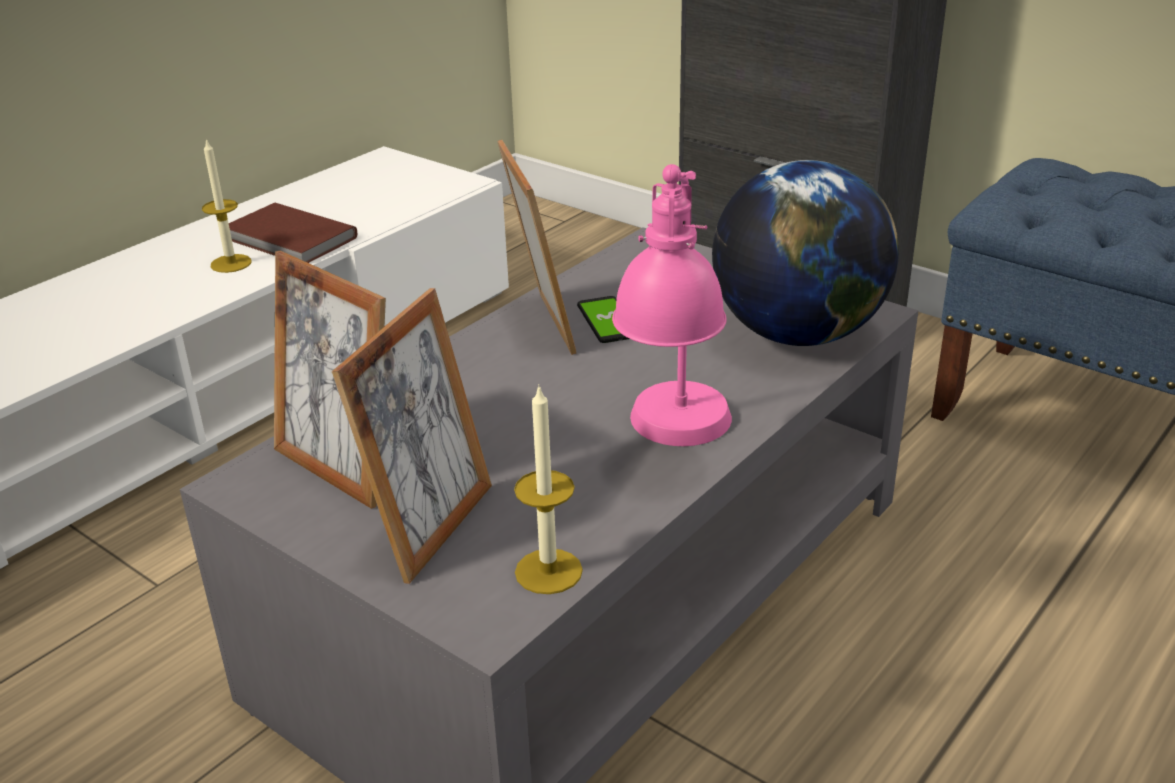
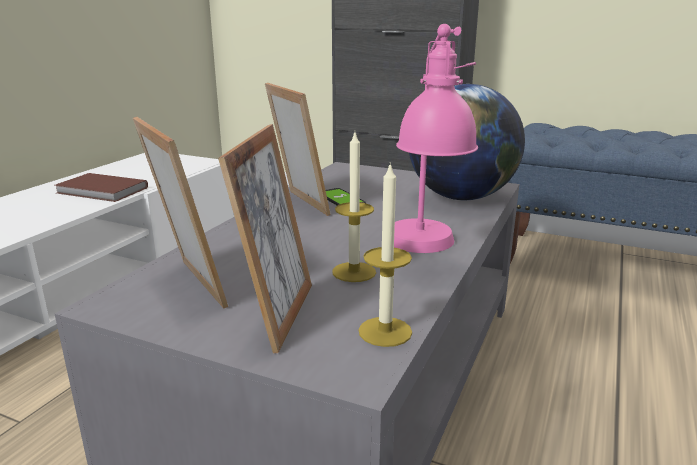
camera: 15 degrees left, 10 degrees down
candle [202,139,251,273] -> candle moved to [332,133,376,282]
picture frame [274,251,386,509] -> picture frame turned 150 degrees counterclockwise [133,117,228,309]

